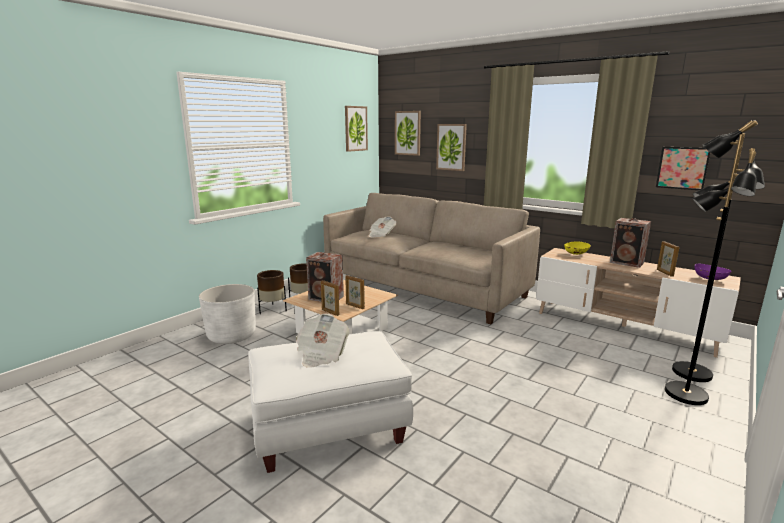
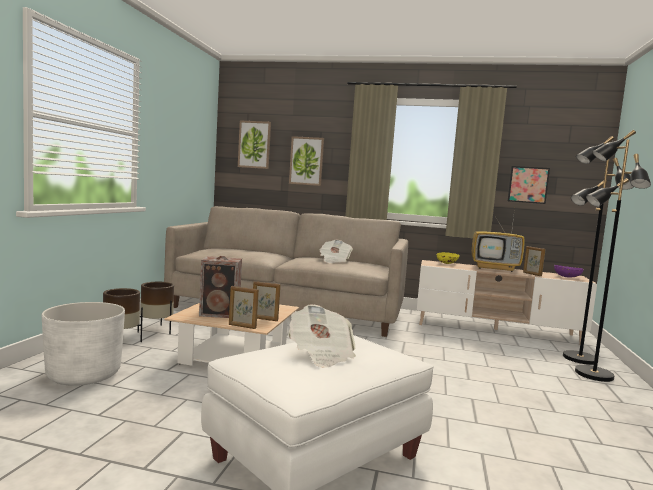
camera: 25 degrees left, 10 degrees down
picture [345,106,368,152] -> none
newspaper [369,216,397,238] -> newspaper moved to [319,240,353,263]
speaker [610,218,651,268] -> television [472,217,525,272]

